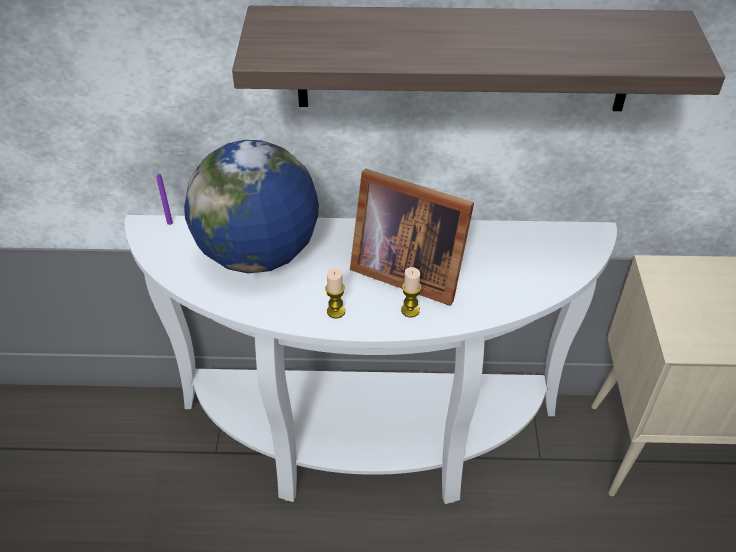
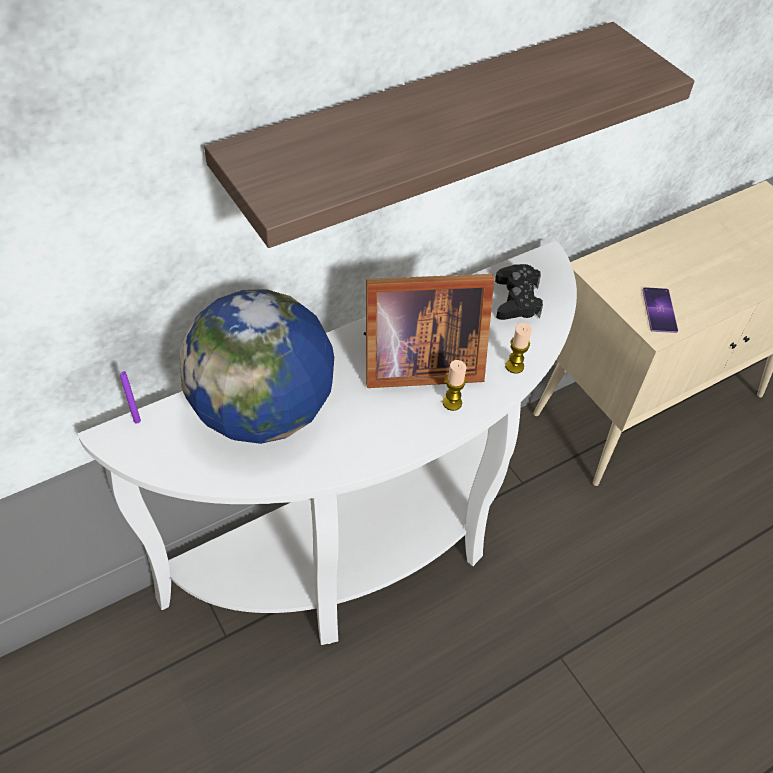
camera: 35 degrees left, 5 degrees up
candle [325,268,345,318] -> candle moved to [505,323,532,374]
none -> black game controller [495,264,543,320]
none -> phone [642,287,678,333]

